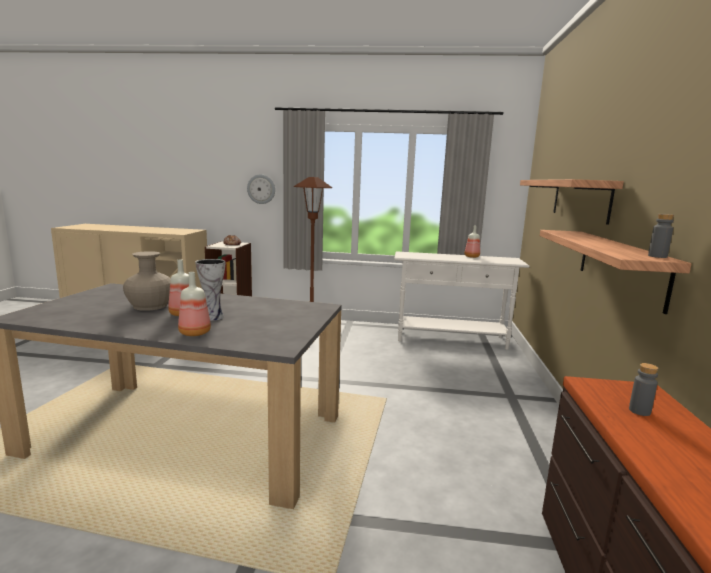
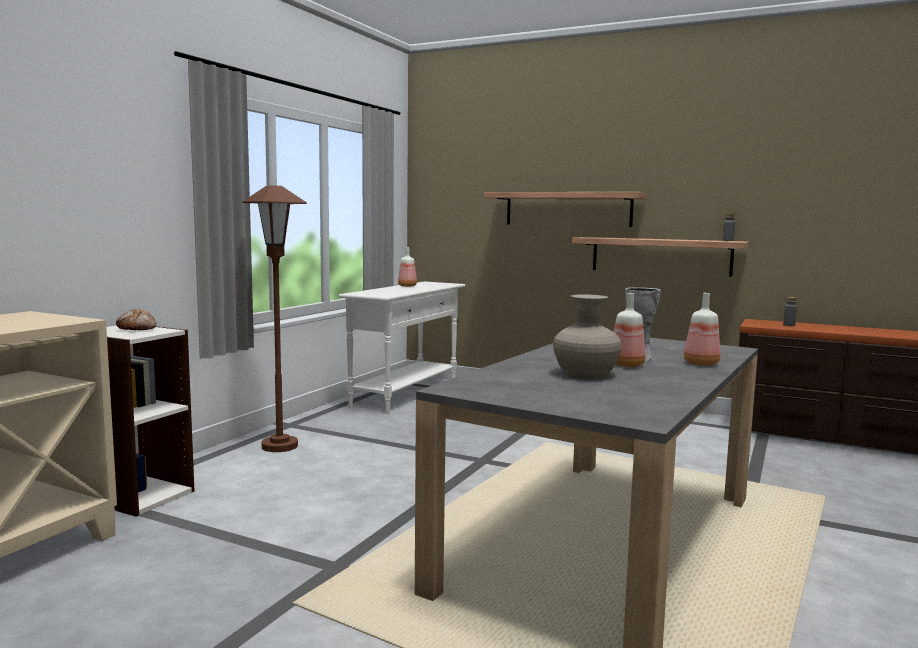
camera: 70 degrees left, 5 degrees down
wall clock [247,174,275,204] -> none

